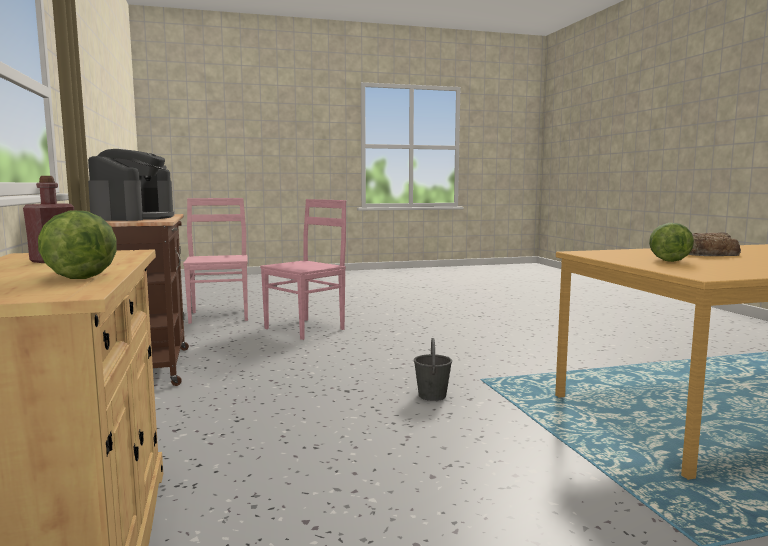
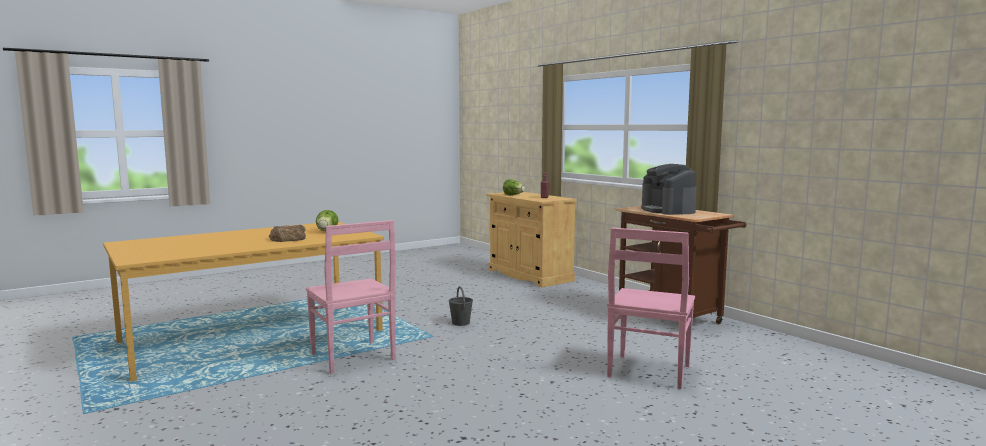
camera: 160 degrees right, 0 degrees up
pink chair [183,198,248,324] -> pink chair moved to [306,220,396,374]

